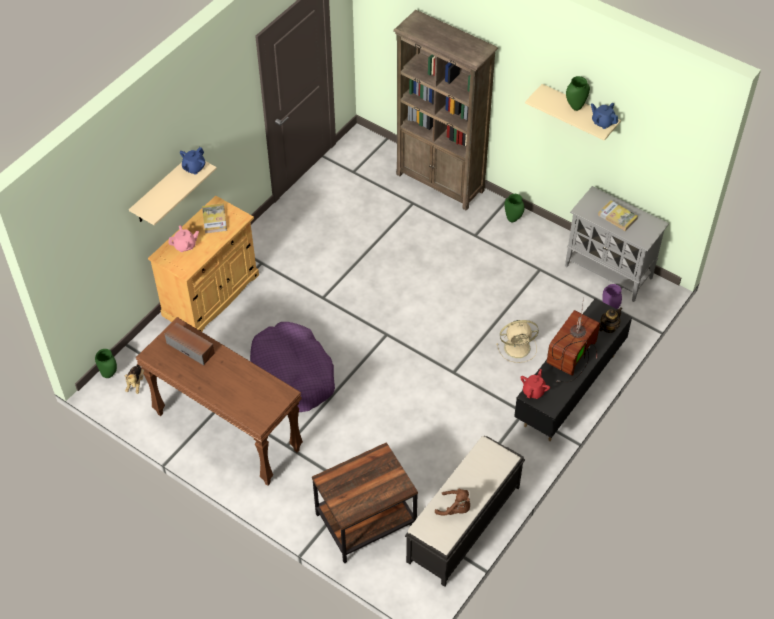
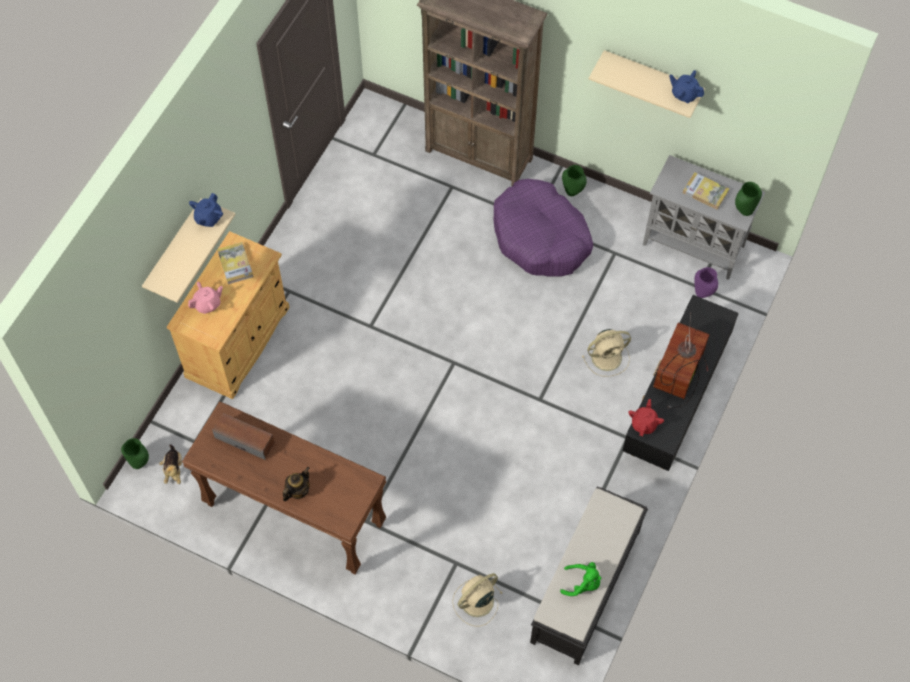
camera: 10 degrees left, 10 degrees up
purple dog bed [250,322,335,412] -> purple dog bed moved to [494,179,593,276]
brown side table [312,442,418,563] -> beige fan [452,573,503,626]
brown plush toy [435,489,470,516] -> green plush toy [560,562,601,596]
green vase [566,76,590,111] -> green vase moved to [735,182,762,216]
teapot [599,307,623,333] -> teapot moved to [283,467,310,501]

